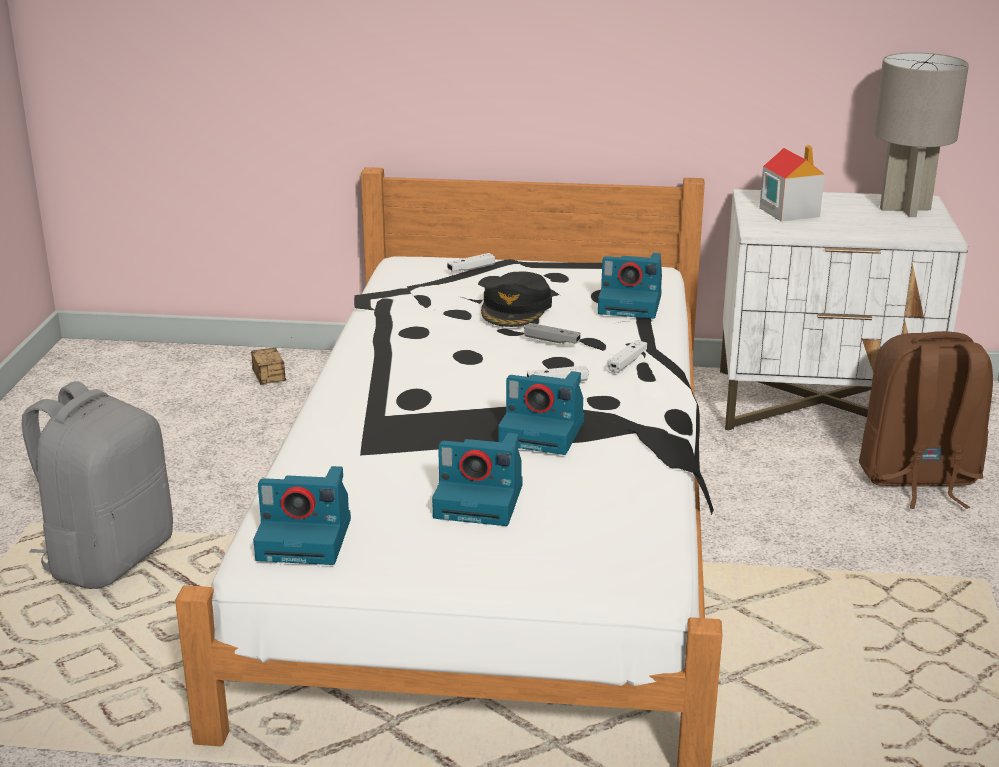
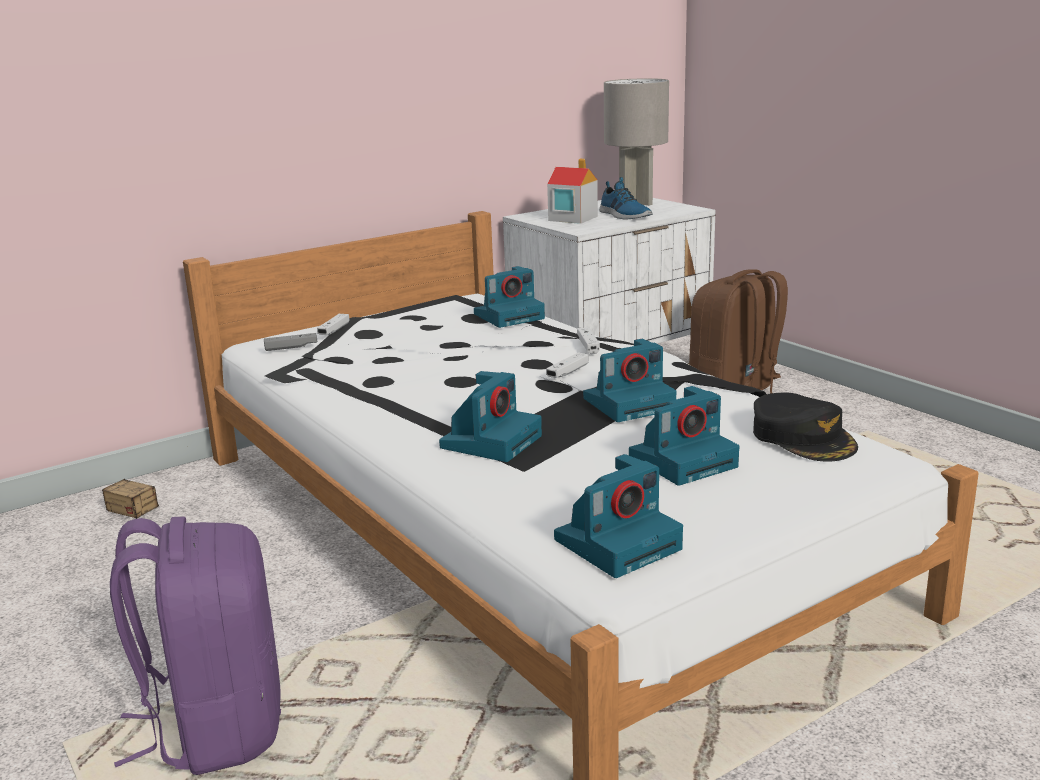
camera: 40 degrees left, 5 degrees down
grey backpack [22,381,173,589] -> purple backpack [110,517,281,775]
black cap [481,272,552,327] -> black cap moved to [753,392,858,462]
grey game controller [524,323,581,344] -> grey game controller moved to [264,333,317,351]
none -> camera [439,371,542,462]
none -> shoe [599,177,652,219]

